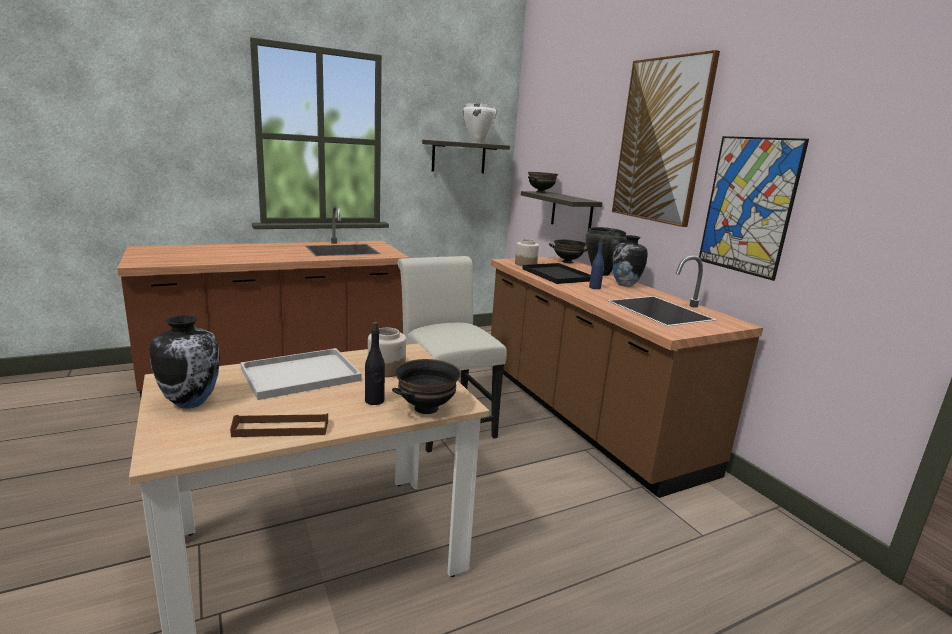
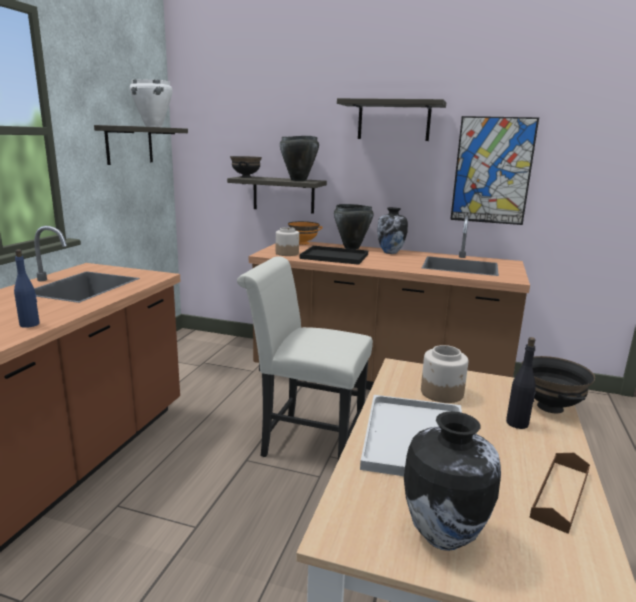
camera: 45 degrees left, 0 degrees up
black bowl [549,239,587,263] -> orange bowl [288,221,323,245]
blue bottle [589,237,604,289] -> blue bottle moved to [14,249,40,328]
picture [612,50,720,227] -> shelf [337,98,446,141]
none -> black cooking pot [280,136,319,181]

